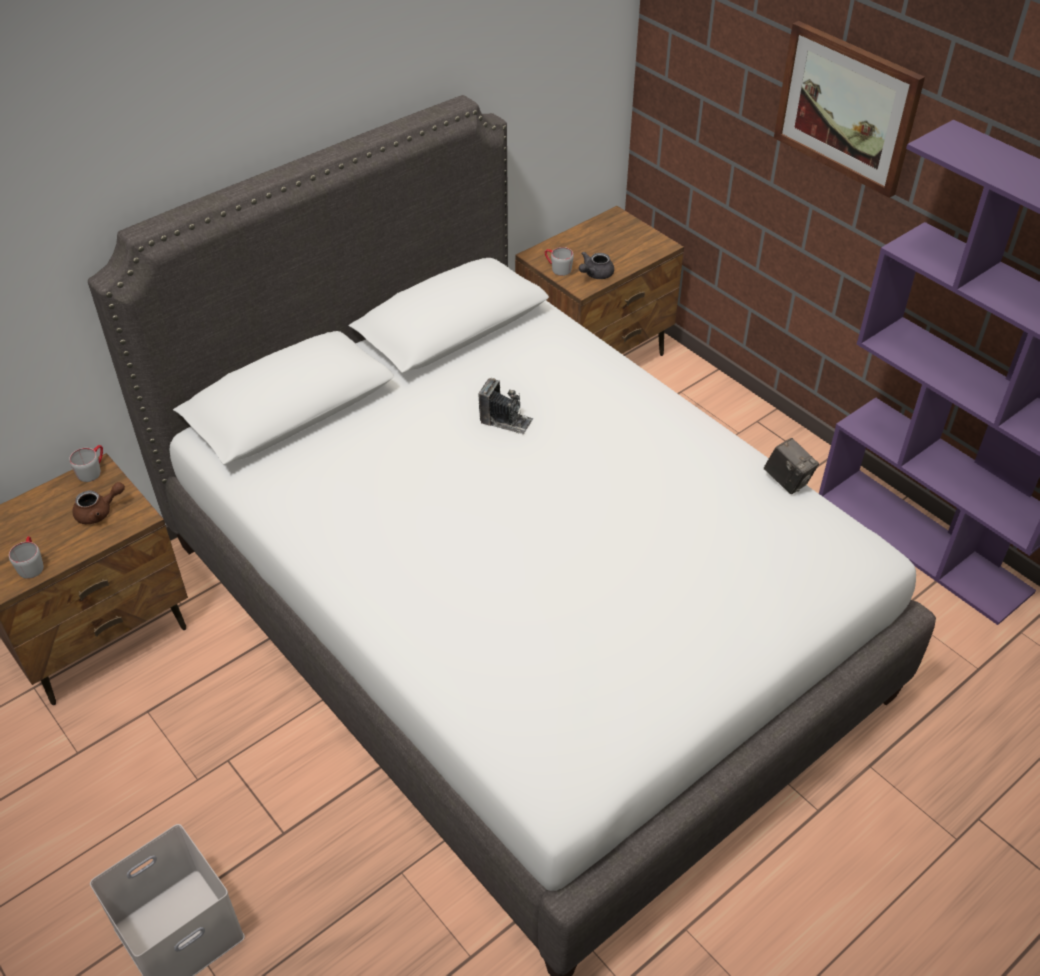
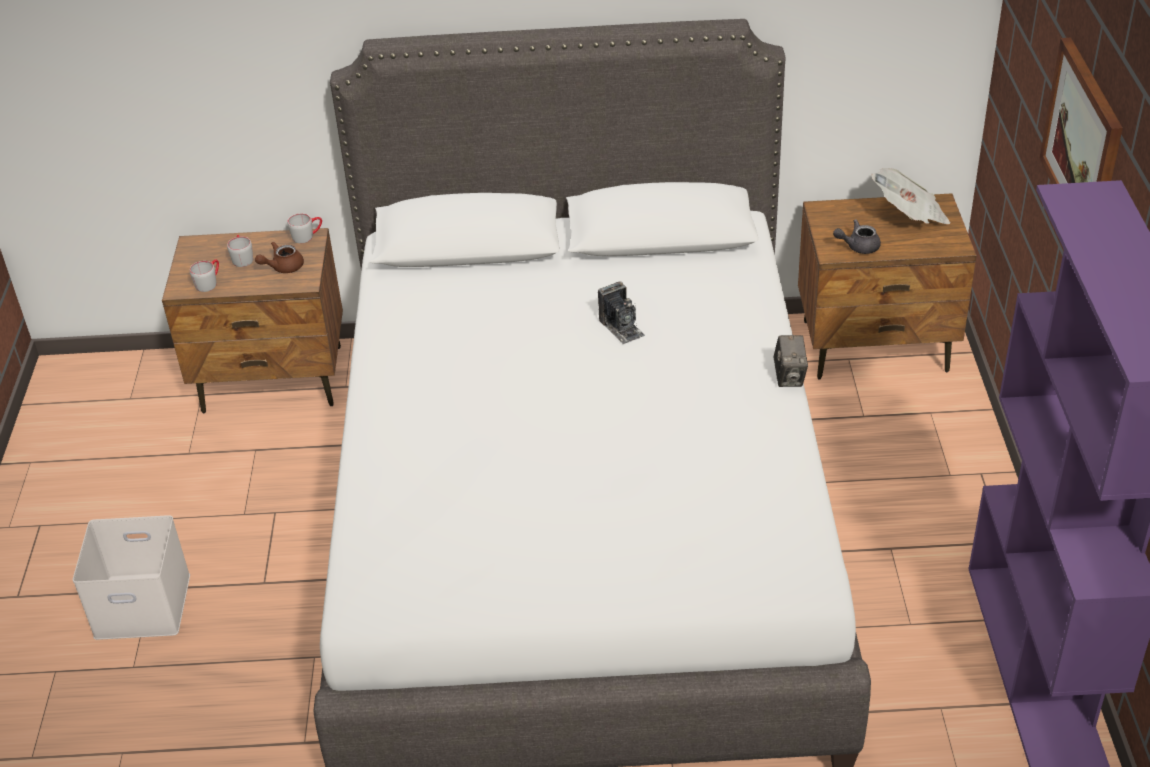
camera: 40 degrees right, 5 degrees down
brown teapot [72,482,125,524] -> brown teapot turned 135 degrees clockwise [255,242,304,273]
grey mug [545,247,574,276] -> grey mug moved to [227,235,253,267]
camera [764,438,819,494] -> camera moved to [773,335,808,387]
none -> newspaper [871,168,951,224]

